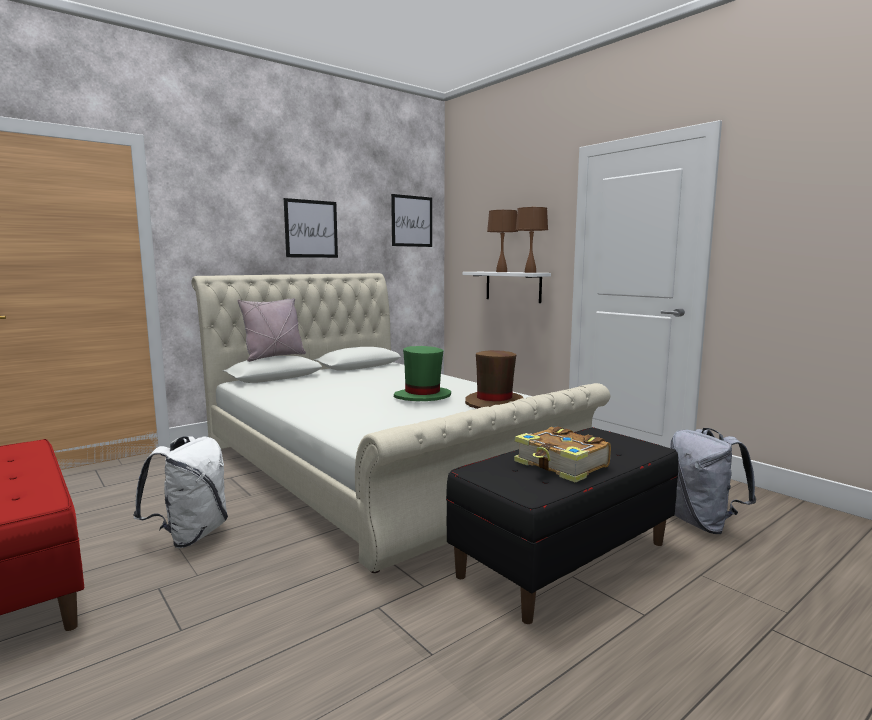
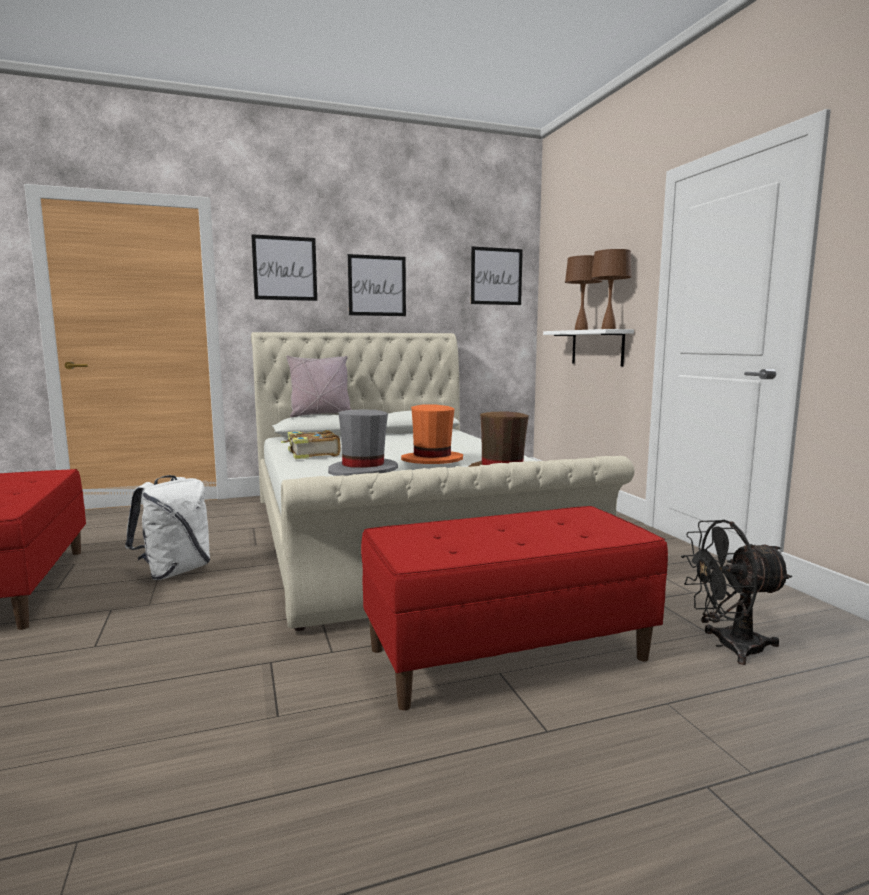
camera: 20 degrees right, 0 degrees up
green hat [394,346,451,401] -> orange hat [401,404,463,464]
black bench [446,427,678,624] -> red bench [361,506,668,711]
book [514,426,611,483] -> book moved to [281,430,340,459]
grey backpack [670,428,756,534] -> black fan [681,520,793,665]
none -> picture [251,234,317,301]
none -> grey hat [328,410,398,476]

